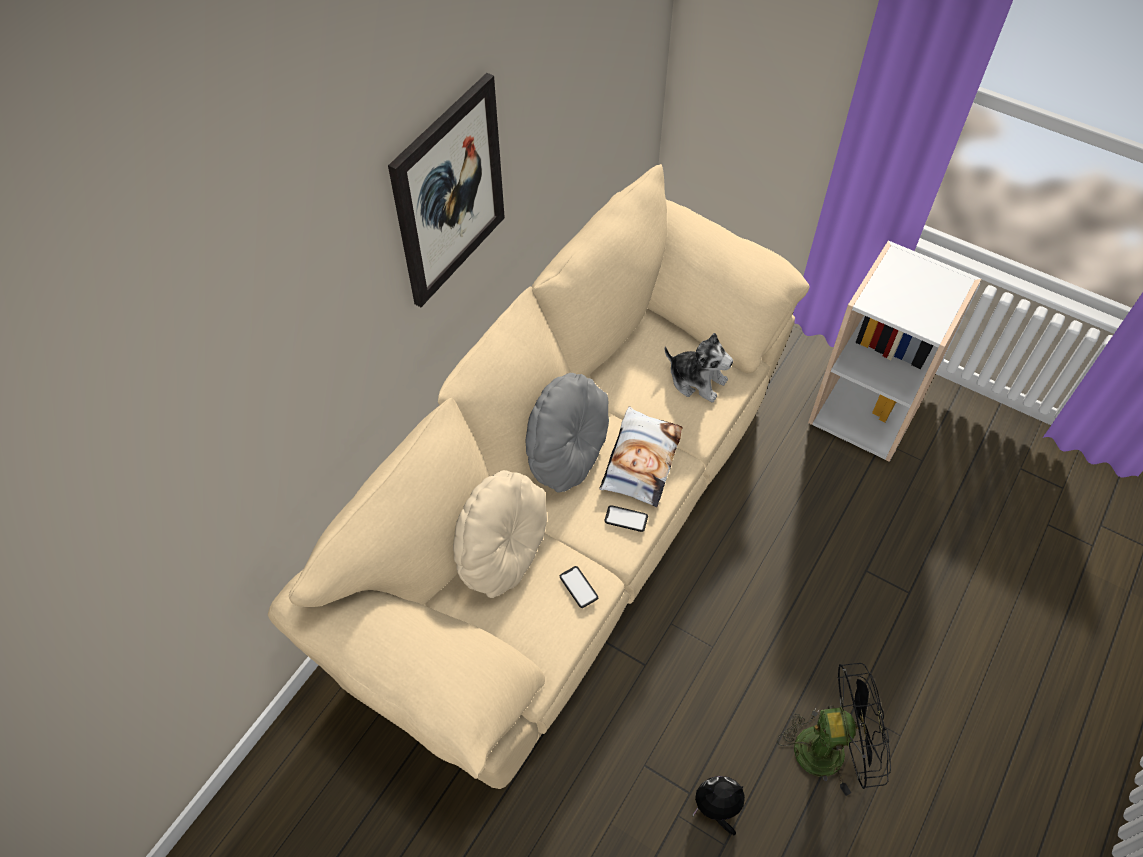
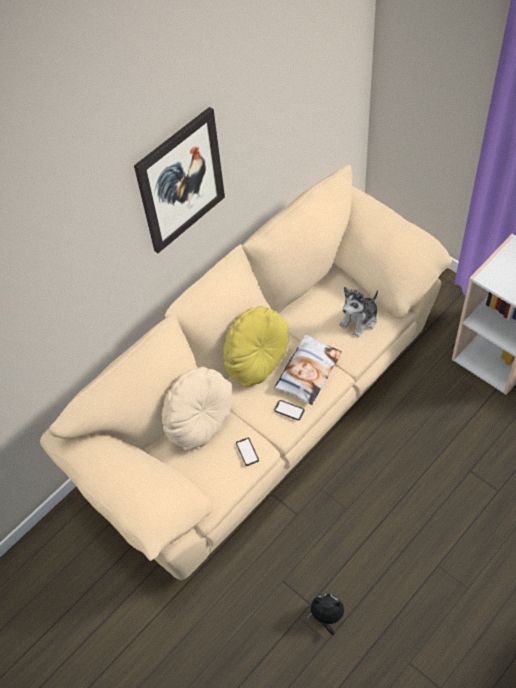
camera: 15 degrees right, 0 degrees up
grey pillow [526,373,609,493] -> yellow pillow [223,306,289,387]
plush toy [665,333,733,403] -> plush toy turned 90 degrees clockwise [339,287,378,337]
black fan [777,663,891,796] -> none

